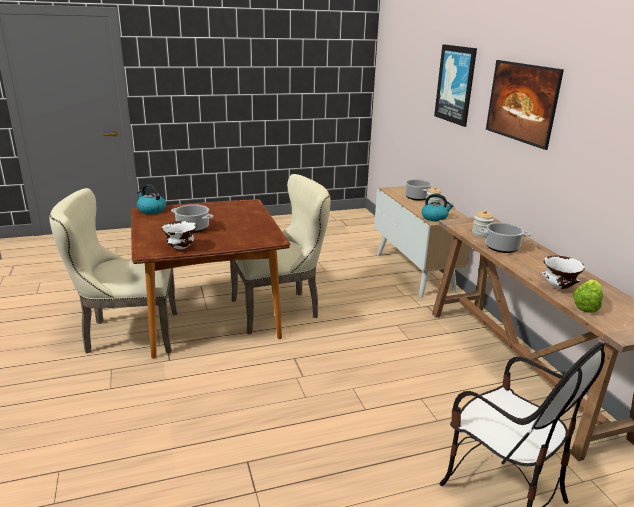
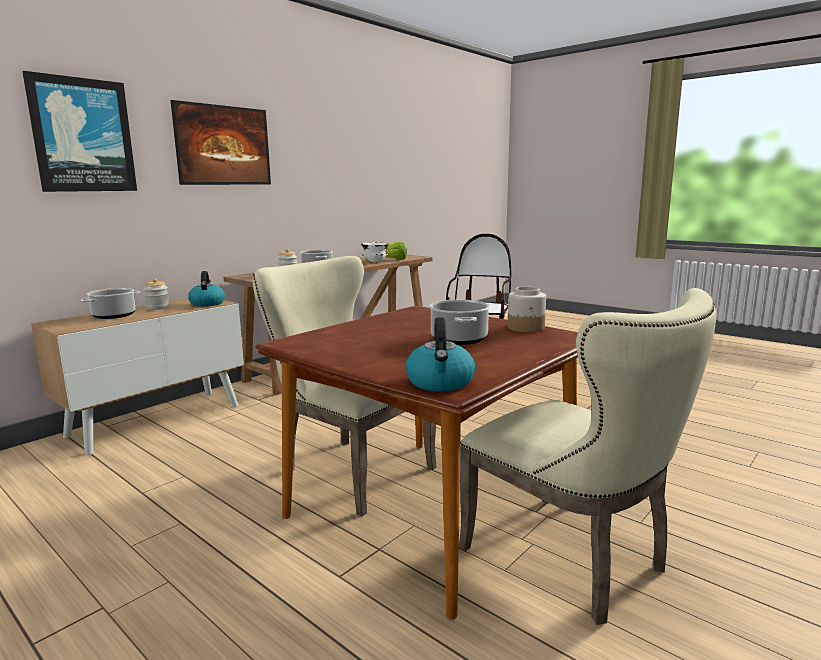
camera: 120 degrees left, 10 degrees down
white bowl [162,221,197,249] -> jar [508,287,546,332]

